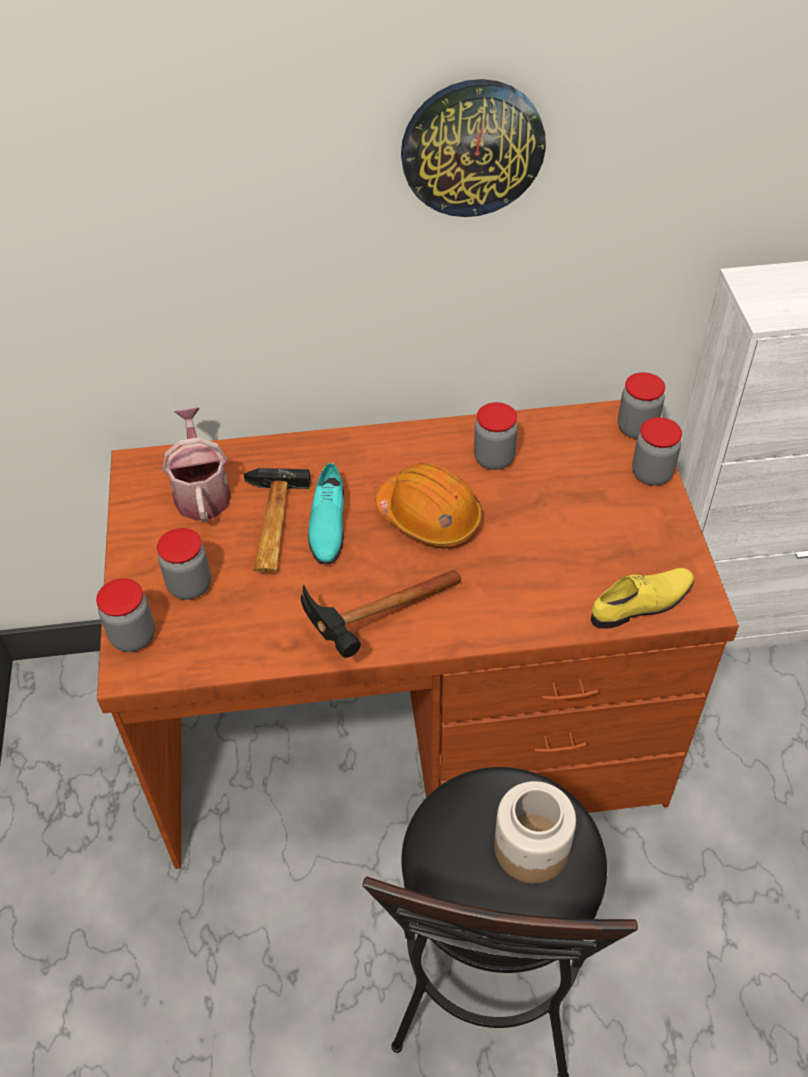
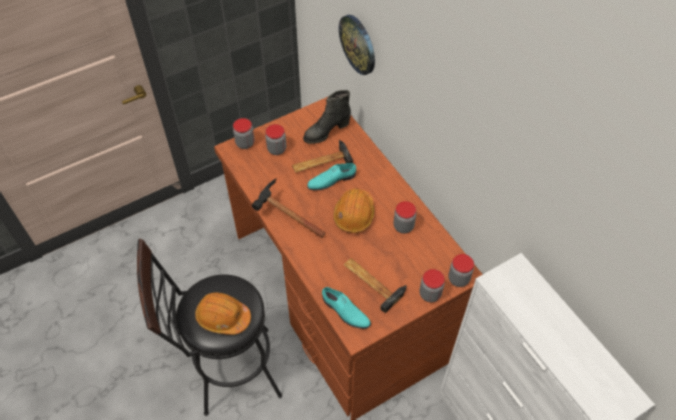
camera: 65 degrees right, 5 degrees up
watering can [162,407,231,522] -> black boot [303,90,351,144]
wall clock [401,79,546,217] -> wall clock moved to [339,15,375,75]
jar [494,781,576,884] -> orange hard hat [195,292,251,335]
yellow shoe [591,568,694,629] -> turquoise shoe [322,287,371,329]
none -> hammer [344,258,407,313]

